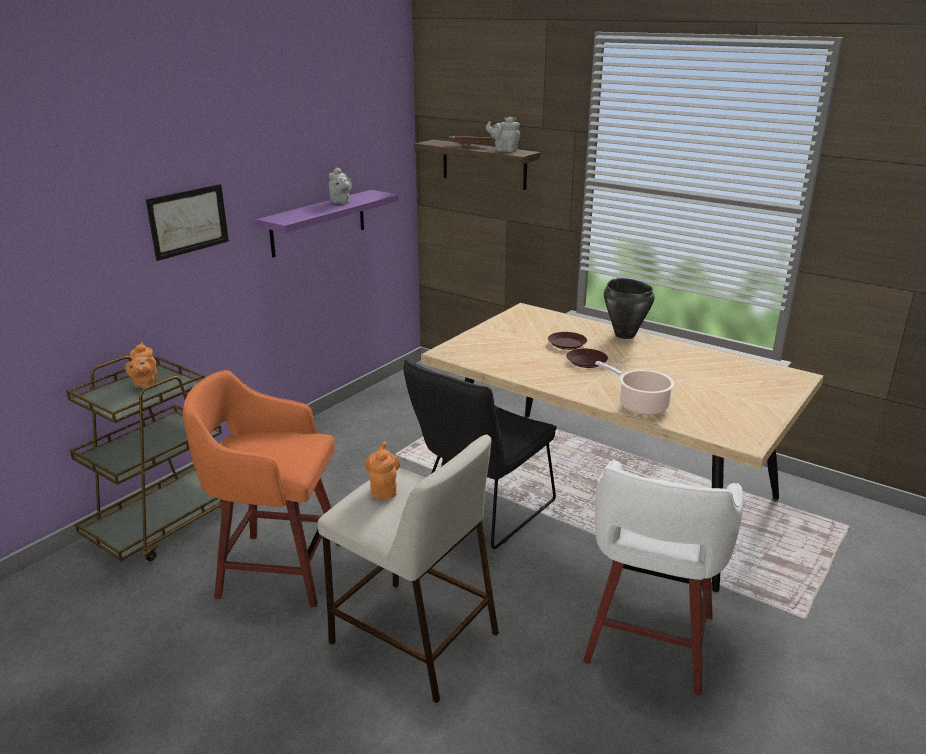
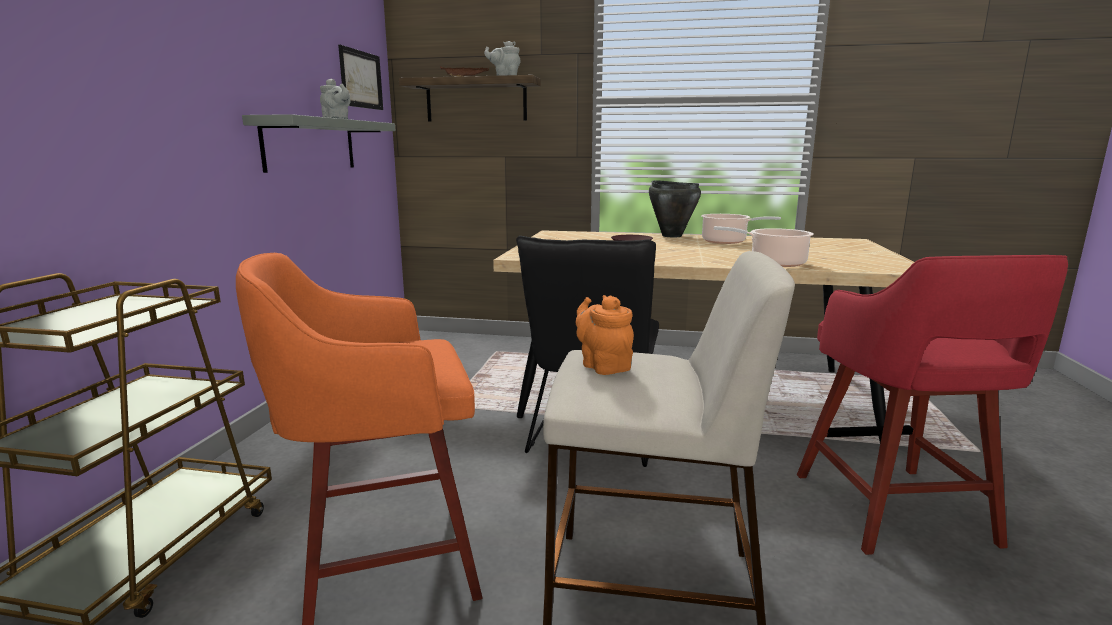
camera: 25 degrees left, 10 degrees down
orange teapot [125,342,157,388] -> none
picture [146,184,229,261] -> picture moved to [338,45,383,110]
purple shelf [256,190,399,257] -> grey shelf [242,114,395,173]
brown plate [566,349,608,368] -> none
white stool [583,459,743,695] -> red stool [797,255,1068,555]
none -> cooking pot [701,214,781,244]

